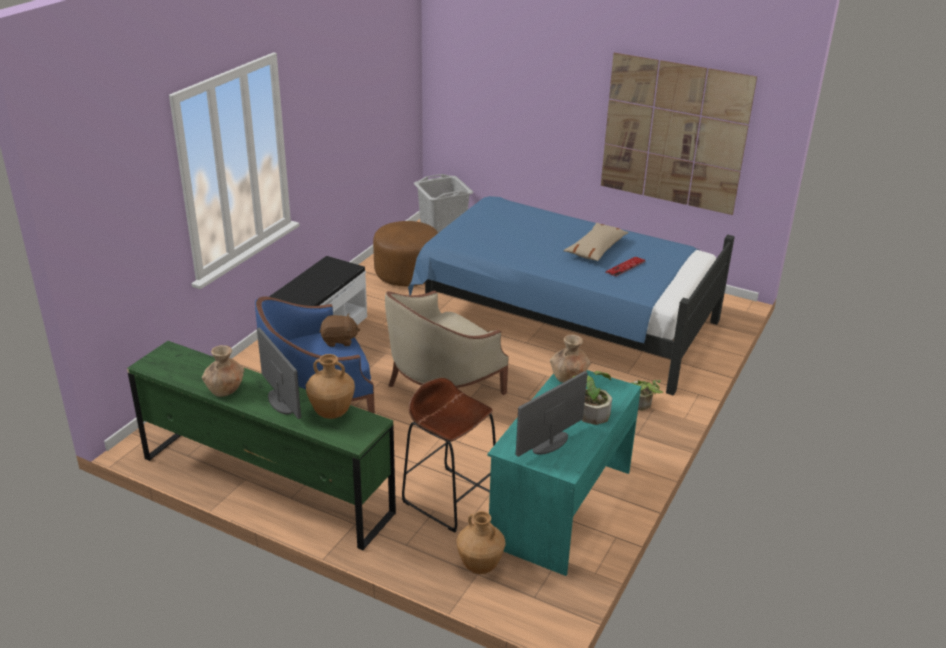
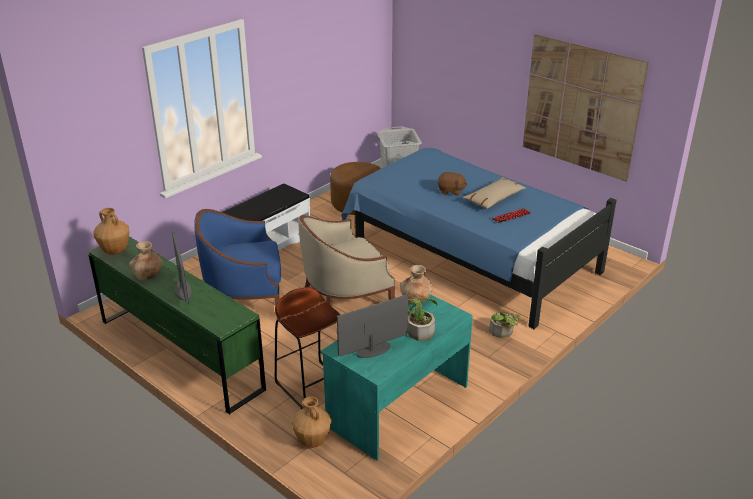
camera: 15 degrees right, 0 degrees up
brown vase [306,354,355,419] -> brown vase moved to [93,208,129,255]
brown plush toy [320,314,360,347] -> brown plush toy moved to [437,172,468,196]

